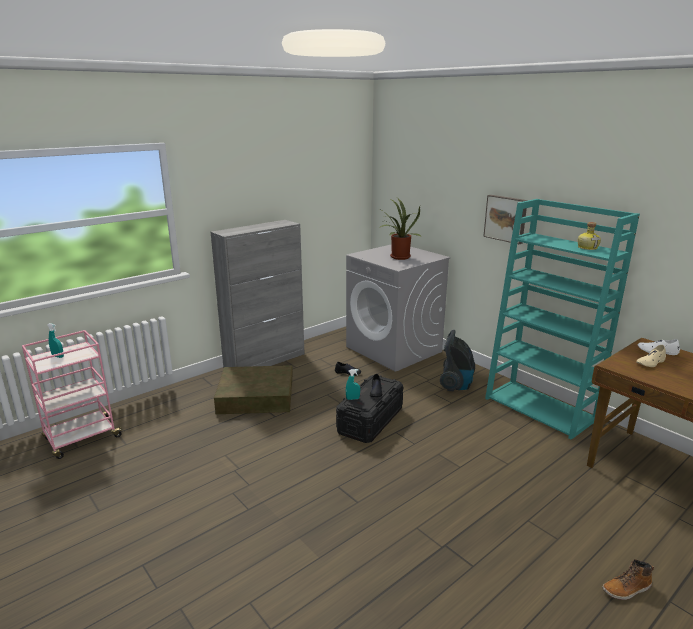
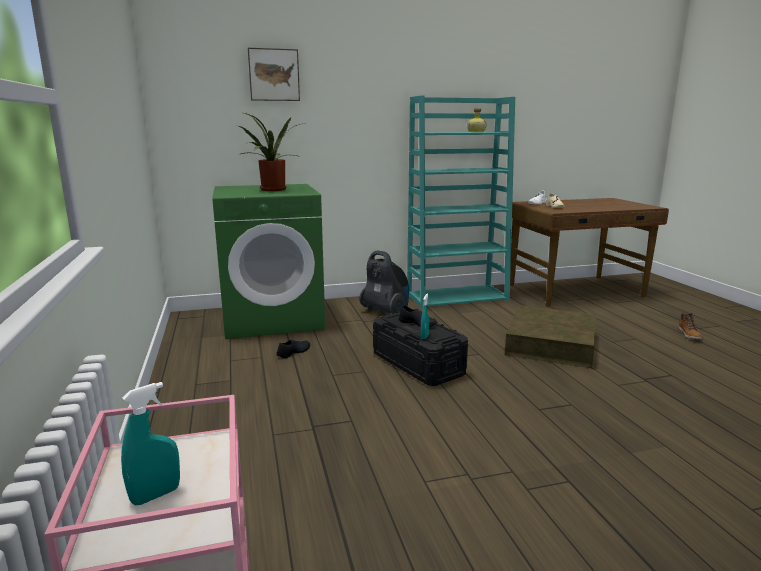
camera: 65 degrees left, 5 degrees down
grey cabinet [211,220,304,369] -> none
brown storage box [214,365,293,414] -> brown storage box moved to [505,305,596,368]
grey washing machine [346,245,451,372] -> green washing machine [212,184,325,339]
picture [483,195,528,244] -> picture moved to [248,48,300,101]

